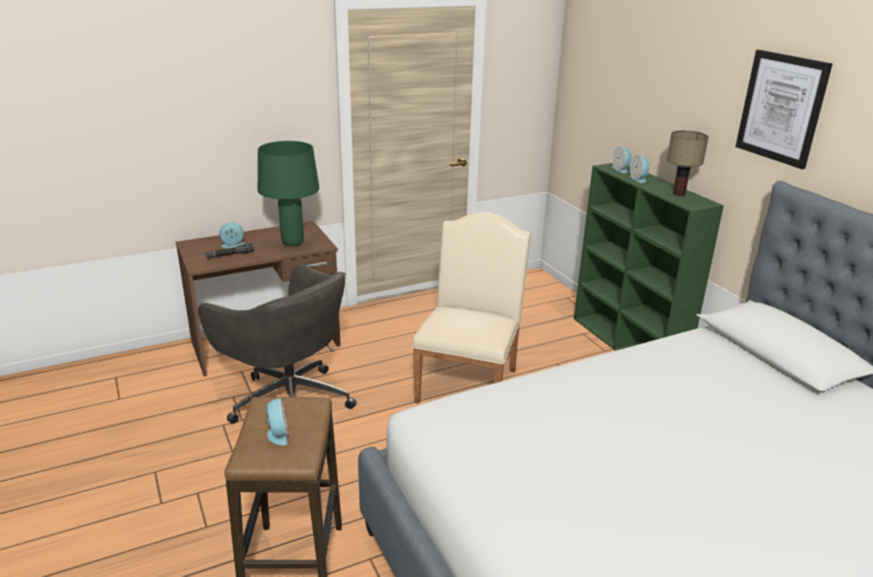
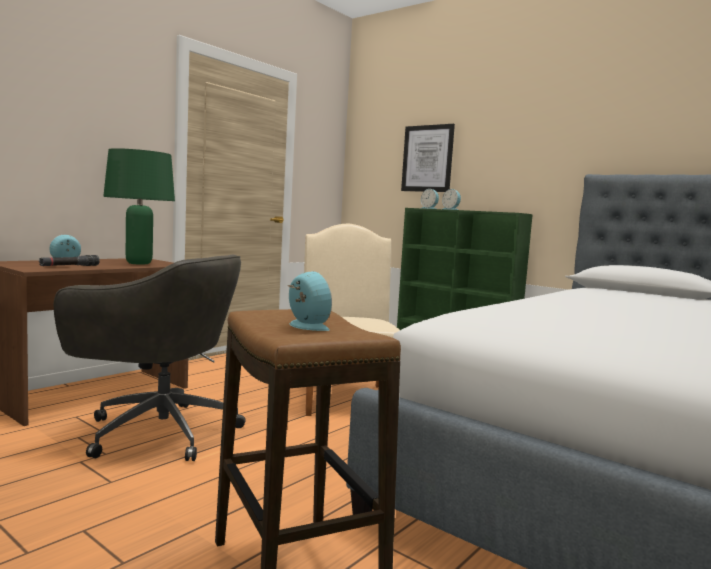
camera: 25 degrees left, 20 degrees down
table lamp [667,131,709,196] -> none
picture [735,50,833,169] -> picture moved to [401,124,455,192]

